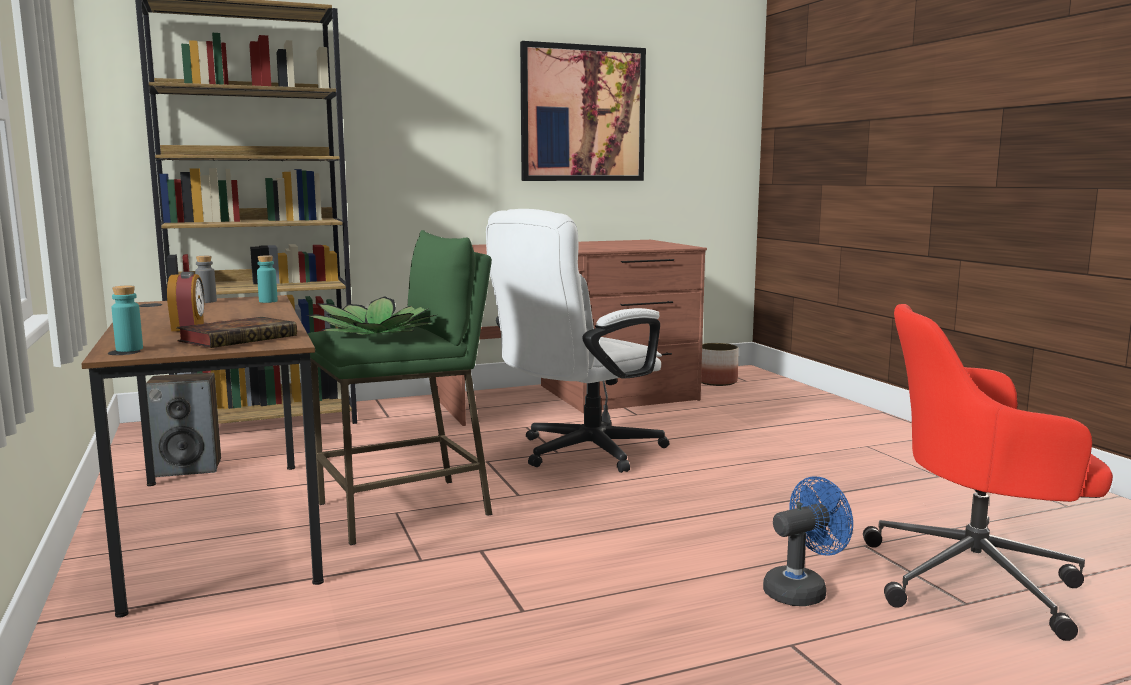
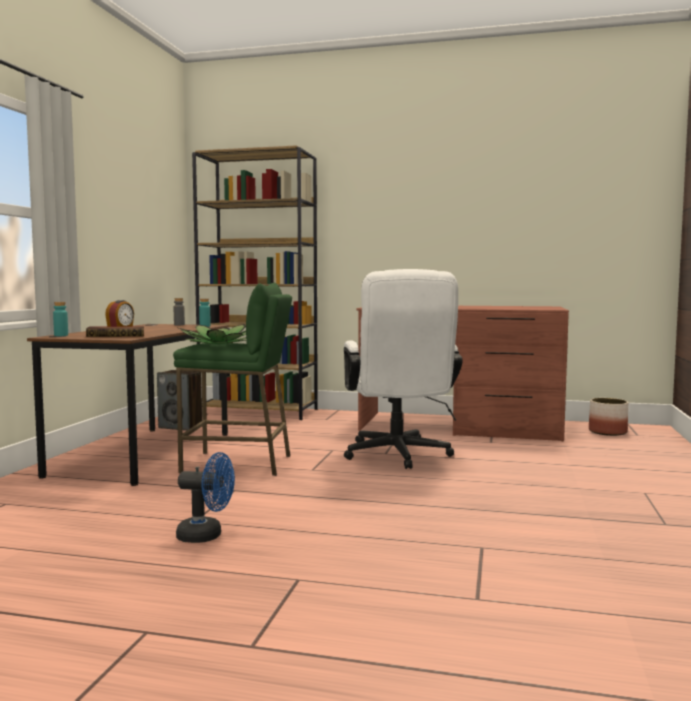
camera: 35 degrees right, 5 degrees down
white office chair [486,209,670,473] -> white office chair turned 90 degrees counterclockwise [344,269,463,469]
picture [520,41,646,181] -> none
blue fan [763,477,853,606] -> blue fan moved to [176,452,235,543]
red office chair [863,304,1113,641] -> none

